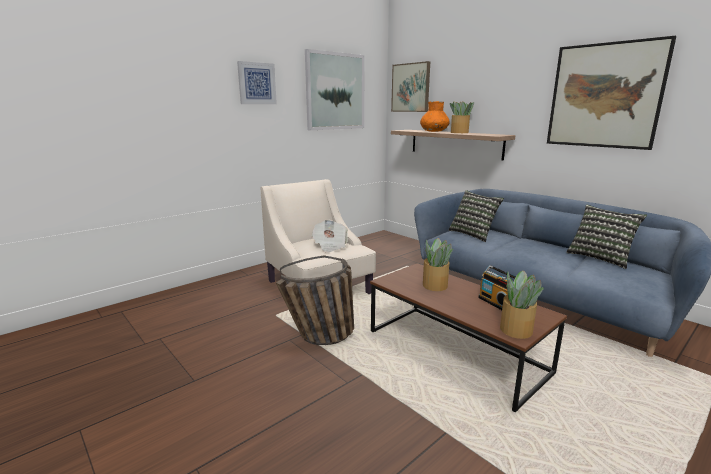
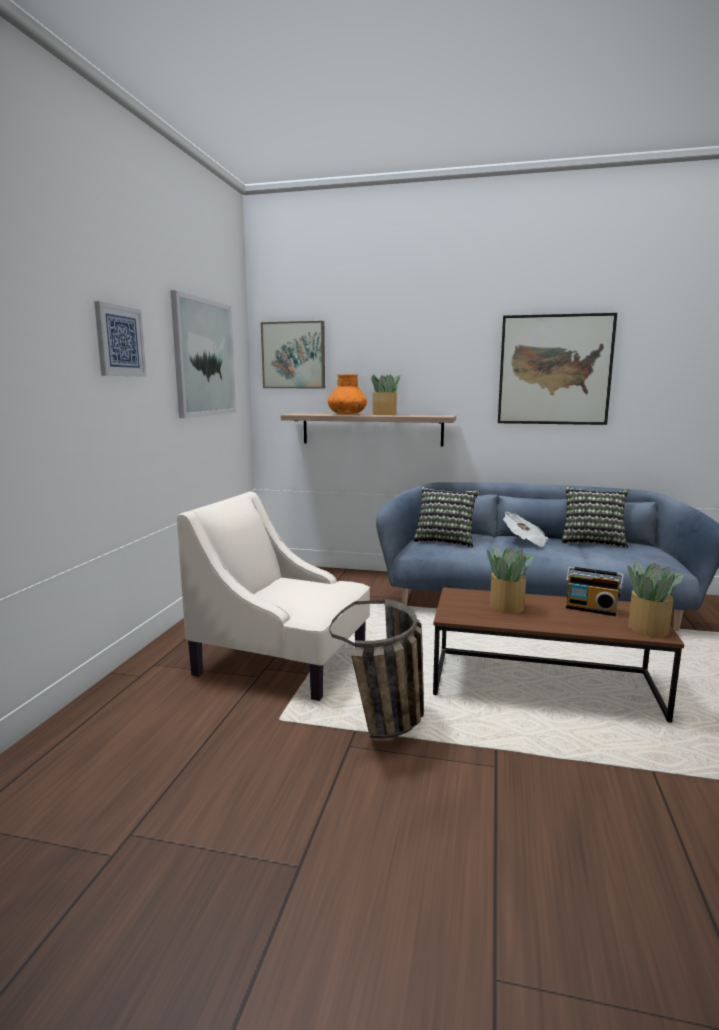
camera: 35 degrees left, 5 degrees down
newspaper [311,220,348,252] -> newspaper moved to [503,512,548,547]

